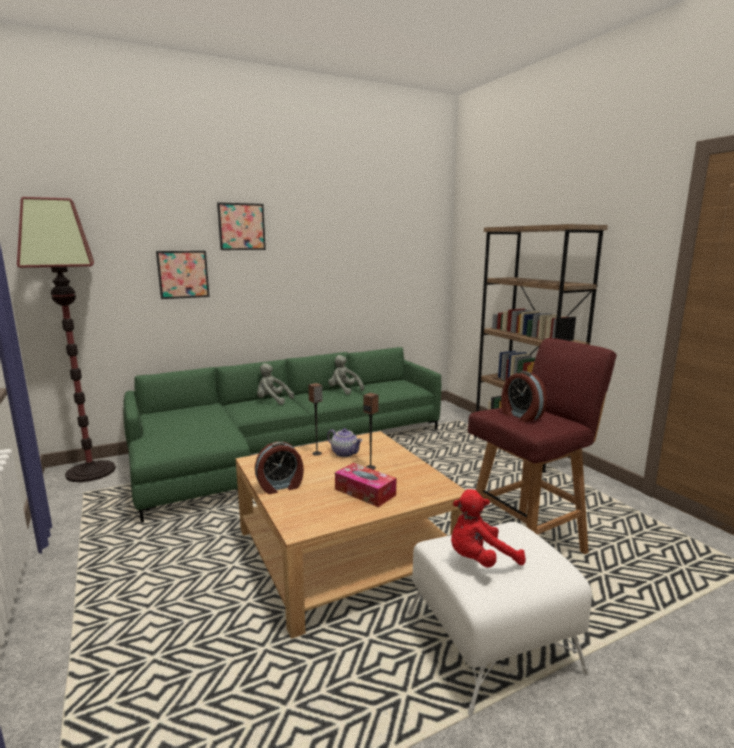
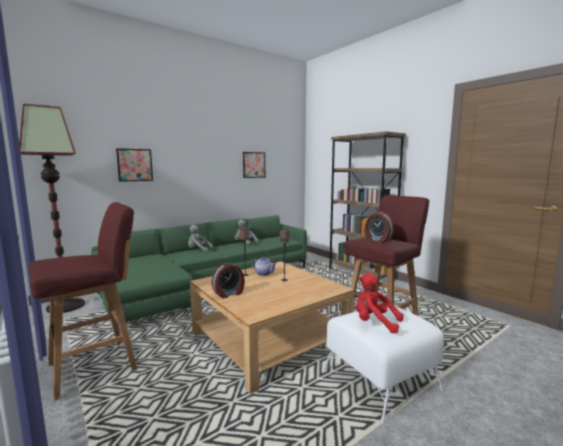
camera: 10 degrees left, 5 degrees down
picture [217,202,266,250] -> picture moved to [243,152,265,178]
tissue box [335,463,396,507] -> none
red plush toy [451,489,526,568] -> red plush toy turned 60 degrees clockwise [356,273,403,334]
none -> red stool [29,202,137,401]

